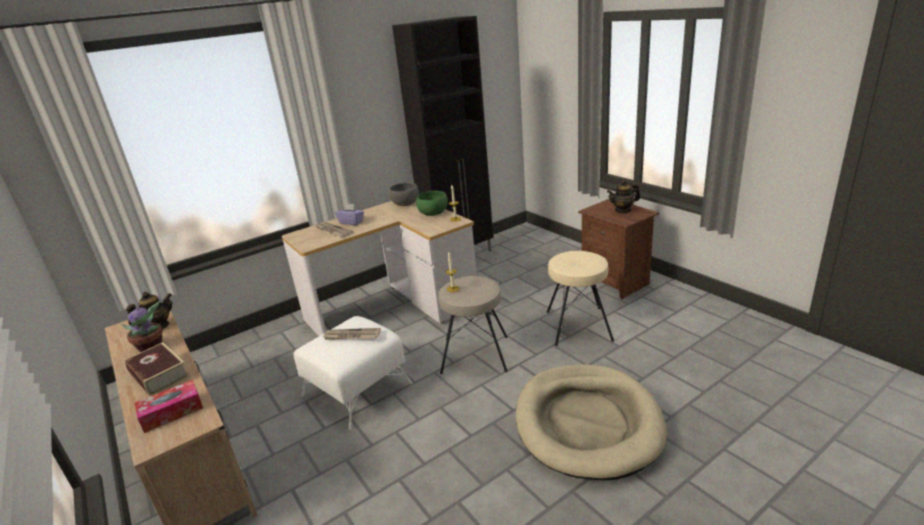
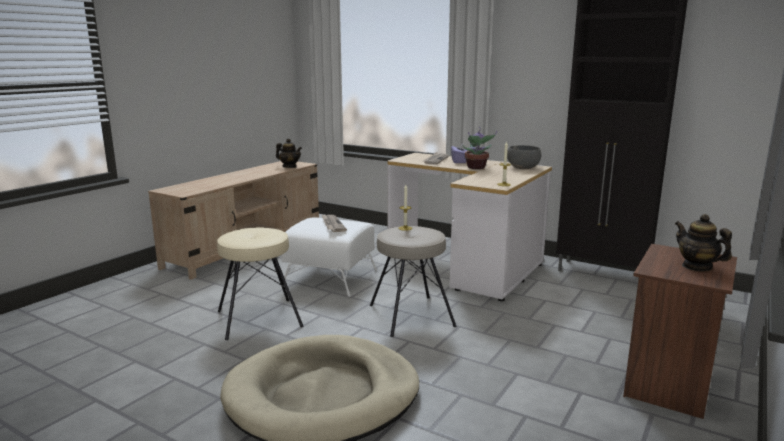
camera: 65 degrees right, 10 degrees down
potted plant [121,296,163,352] -> potted plant moved to [463,127,497,169]
book [124,342,190,396] -> none
tissue box [135,380,203,433] -> none
green bowl [416,191,448,216] -> none
beige stool [547,251,614,346] -> beige stool moved to [217,227,303,340]

